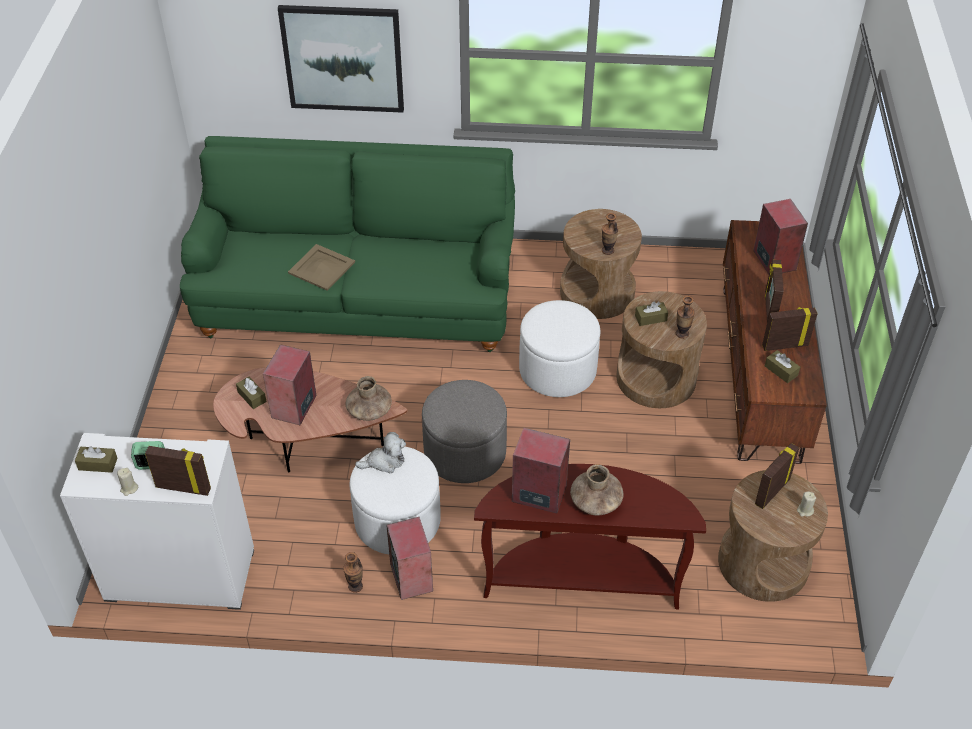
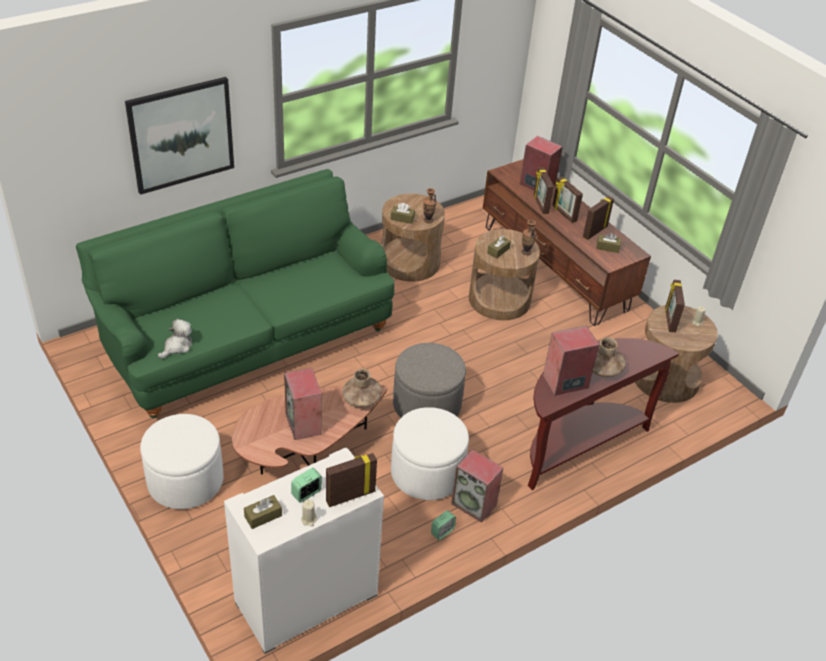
camera: 40 degrees left, 5 degrees down
brown tissue box [236,377,267,409] -> brown tissue box moved to [391,203,415,224]
beige tray [288,244,355,291] -> none
vase [343,552,363,593] -> alarm clock [431,510,456,540]
plush toy [355,432,406,473] -> plush toy moved to [158,319,192,359]
white ottoman [519,300,601,397] -> white ottoman moved to [140,414,223,509]
none -> picture frame [534,167,554,214]

